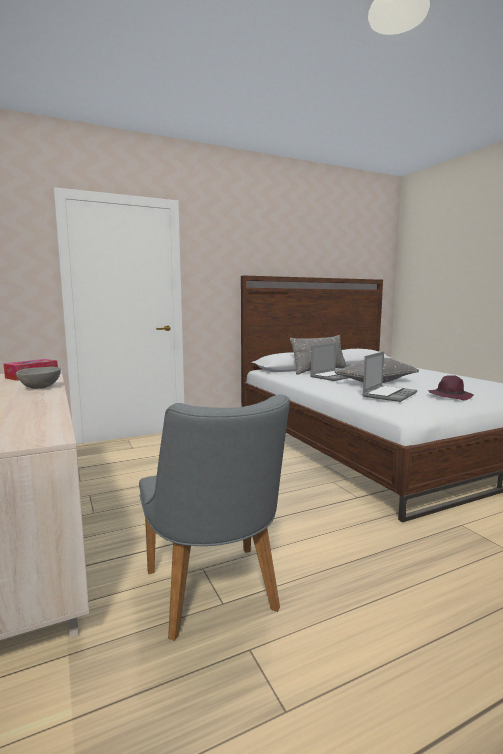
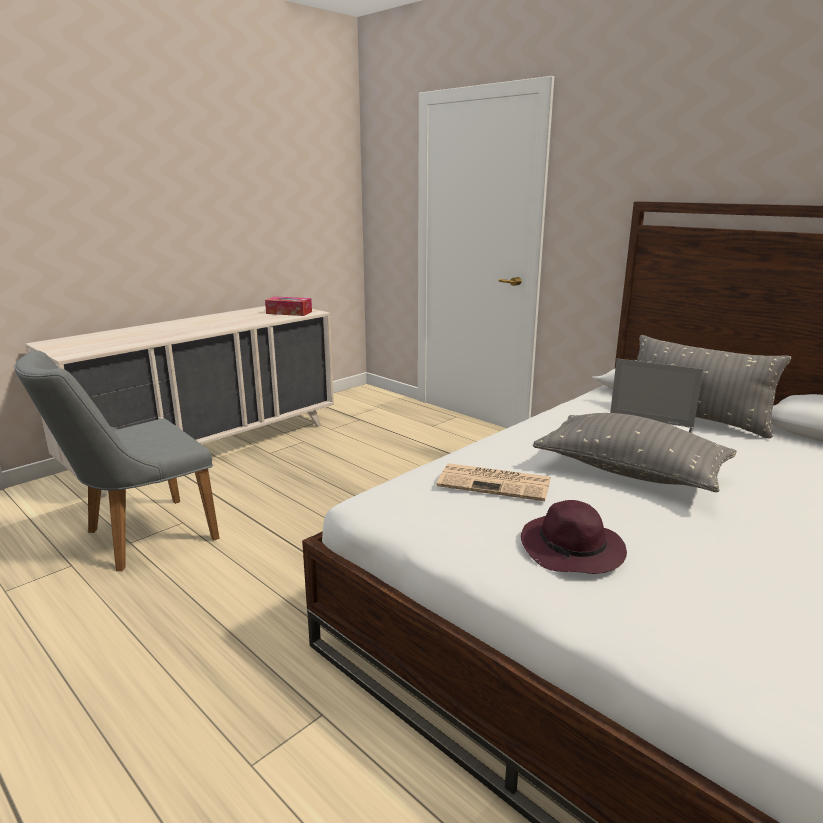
camera: 70 degrees right, 10 degrees up
grey bowl [16,367,61,389] -> none
laptop [362,351,417,402] -> newspaper [436,463,550,501]

